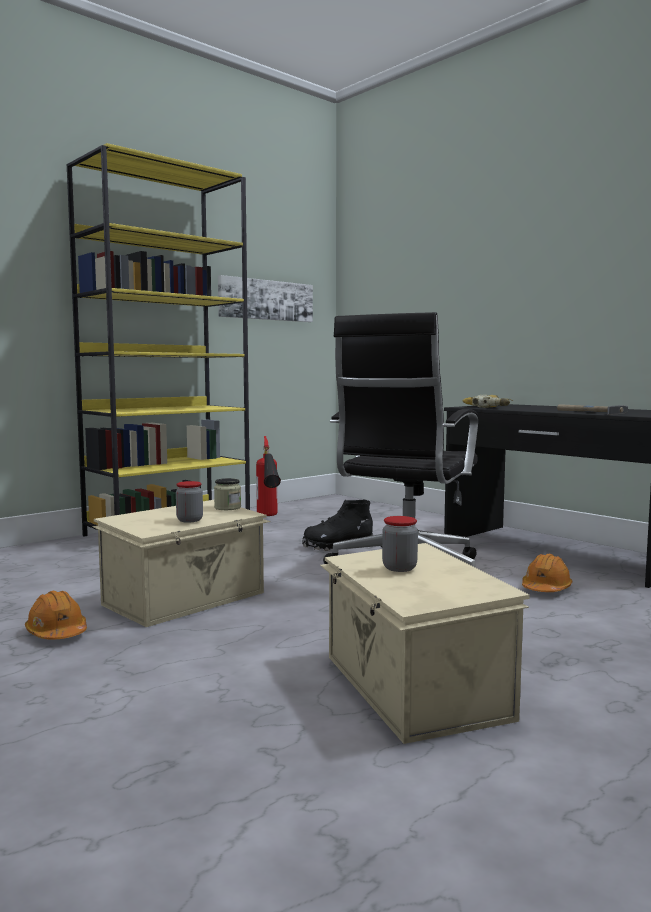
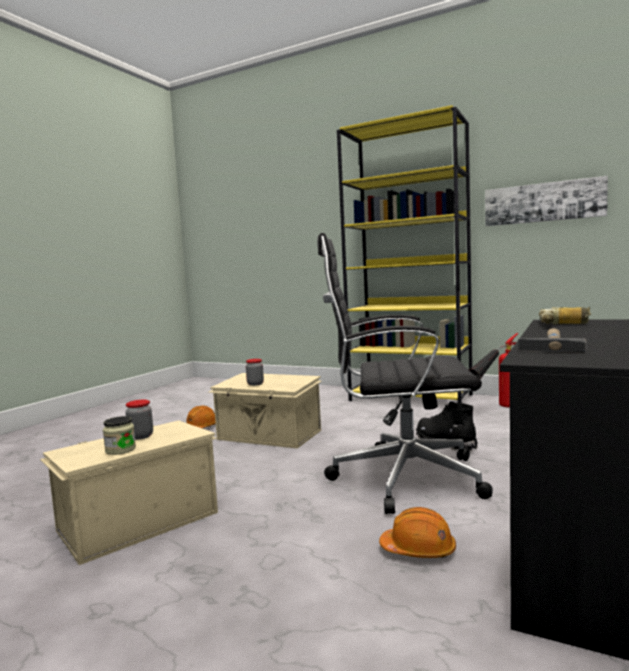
camera: 70 degrees right, 0 degrees up
jar [214,478,241,510] -> jar moved to [103,416,136,455]

